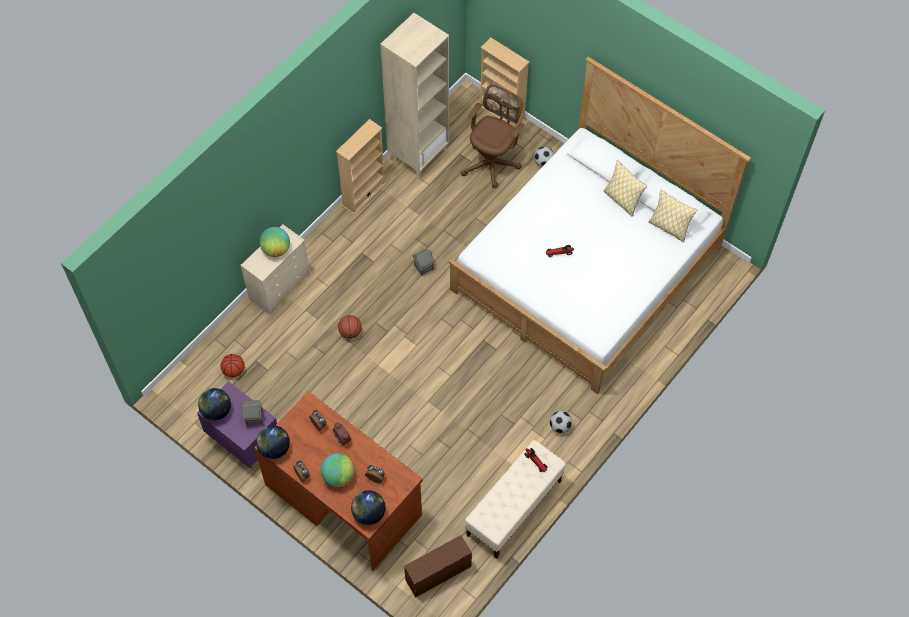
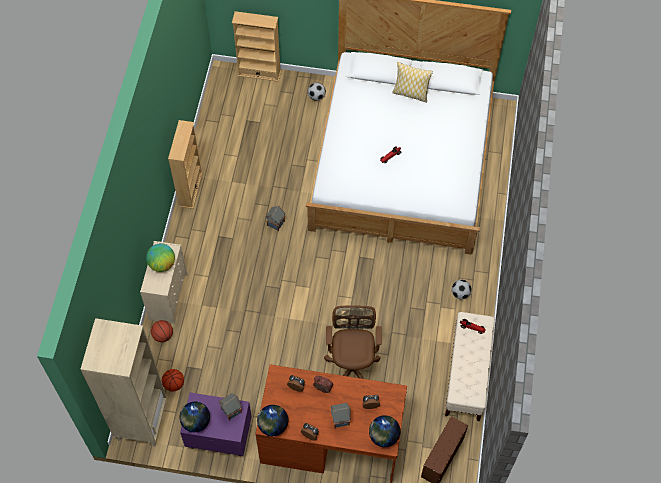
camera: 30 degrees left, 0 degrees up
globe [321,453,354,487] -> toy house [330,403,351,428]
basketball [338,315,362,339] -> basketball moved to [151,320,173,342]
beige bookcase [380,13,449,179] -> beige bookcase moved to [81,318,167,447]
brown office chair [461,84,525,188] -> brown office chair moved to [324,306,382,379]
pillow [649,189,697,242] -> none

